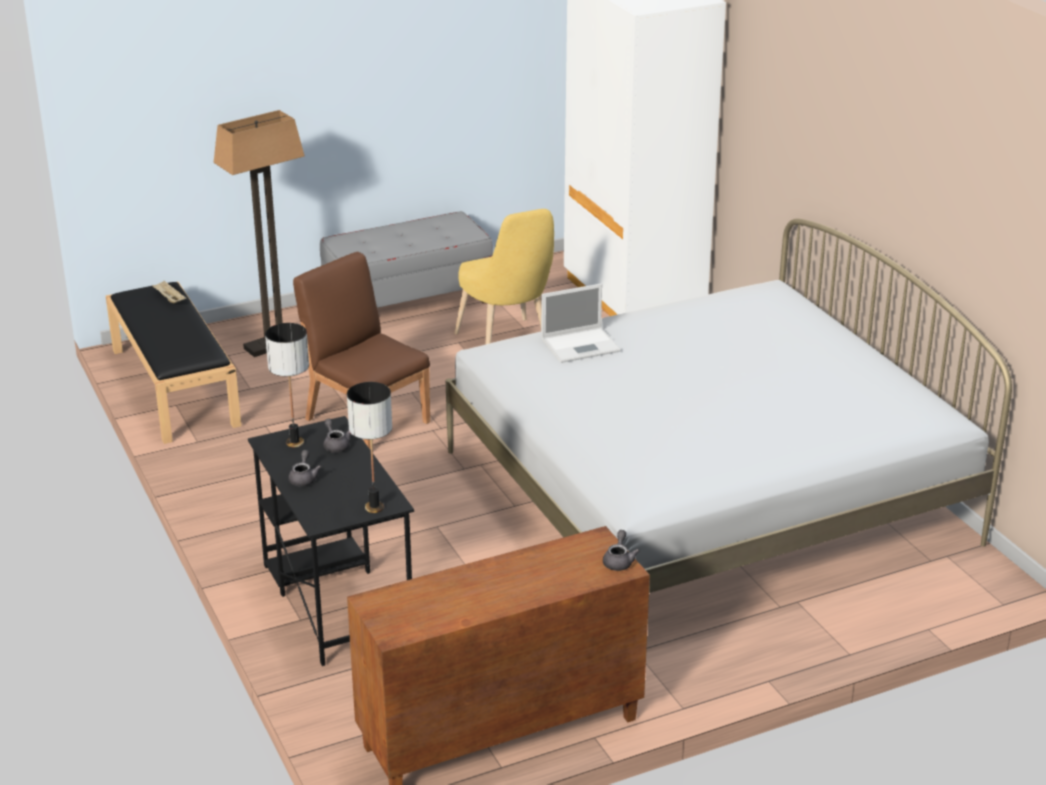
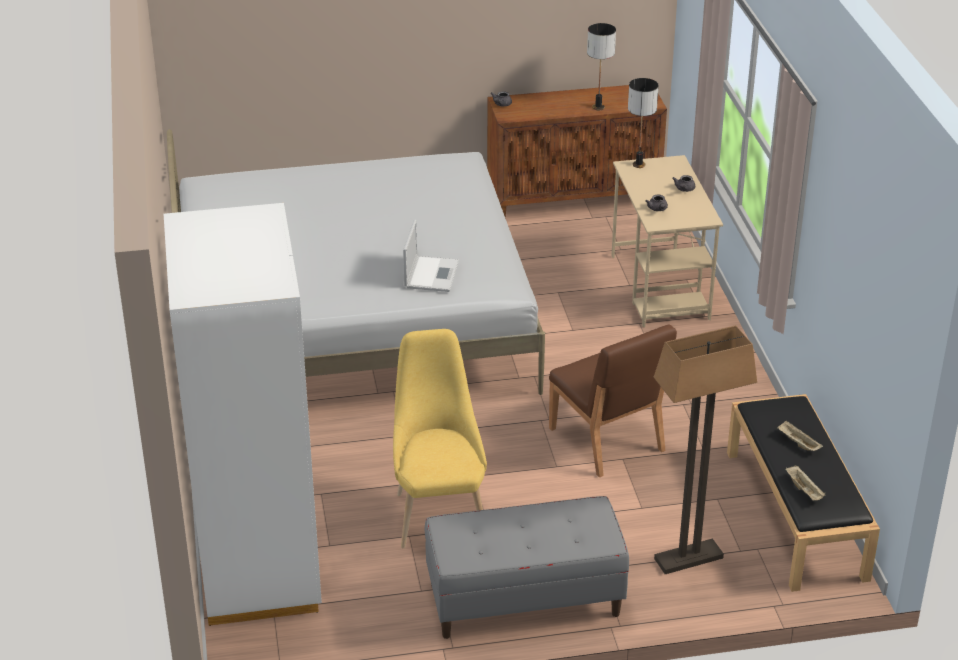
camera: 165 degrees left, 5 degrees up
black desk [248,416,414,666] -> beige desk [611,155,723,327]
table lamp [265,323,309,447] -> table lamp moved to [587,23,616,110]
laptop [541,284,621,363] -> laptop turned 105 degrees clockwise [403,220,459,292]
none -> beige tray [777,420,823,451]

